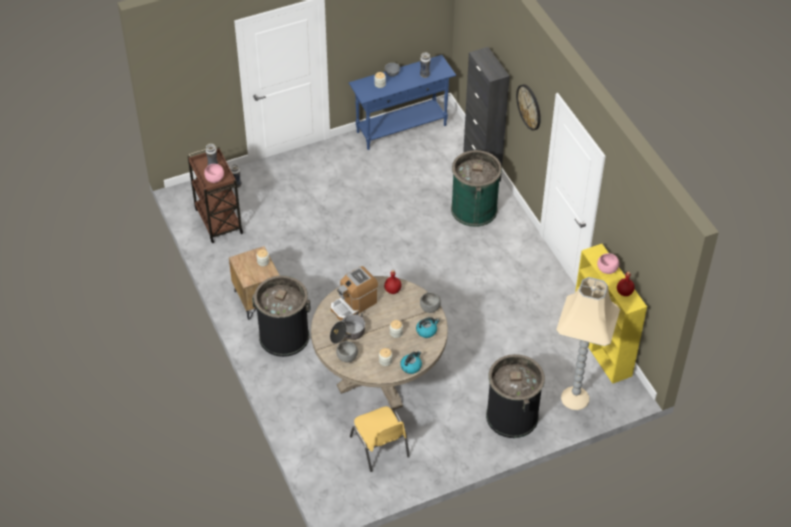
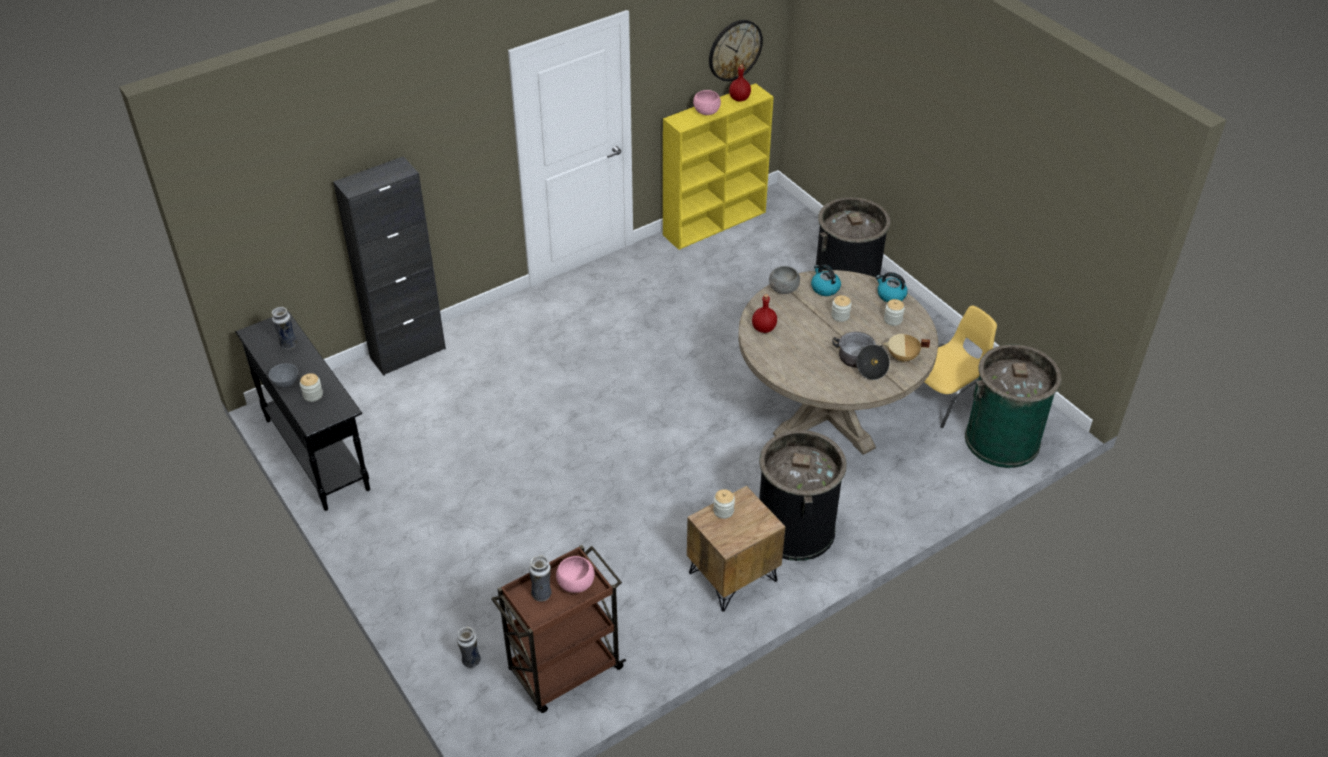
camera: 100 degrees left, 5 degrees down
coffee machine [331,266,378,321] -> none
grey bowl [336,341,358,363] -> beige cooking pot [883,334,930,363]
blue console table [349,55,456,150] -> black console table [235,311,370,511]
green trash can [451,150,502,227] -> green trash can moved to [965,344,1062,468]
wall clock [516,84,541,130] -> wall clock moved to [709,20,763,81]
beige floor lamp [556,277,620,410] -> none

